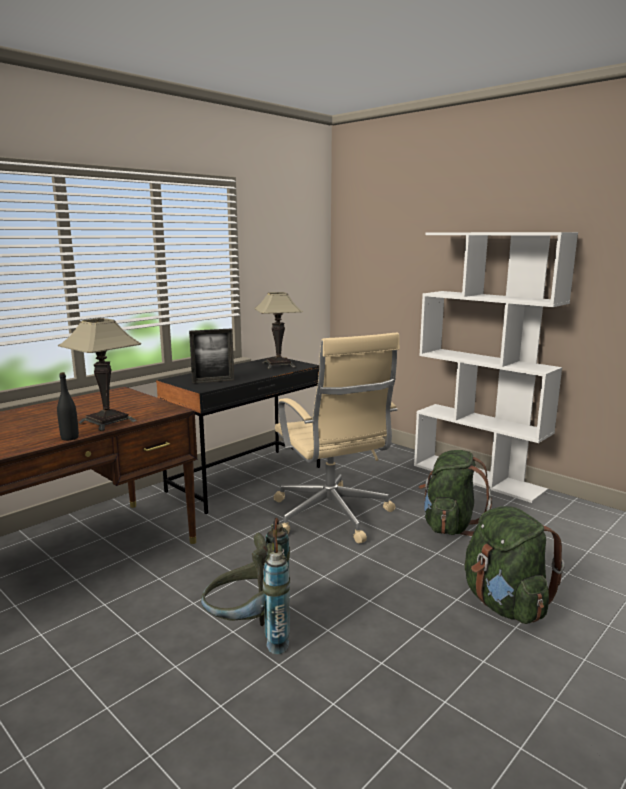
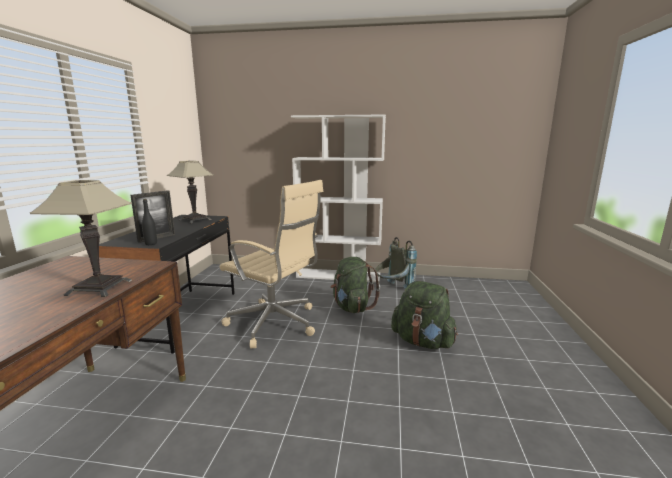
camera: 35 degrees left, 0 degrees up
black bottle [57,372,79,441] -> black bottle moved to [142,199,157,245]
grey backpack [201,517,290,654] -> grey backpack moved to [375,237,417,289]

